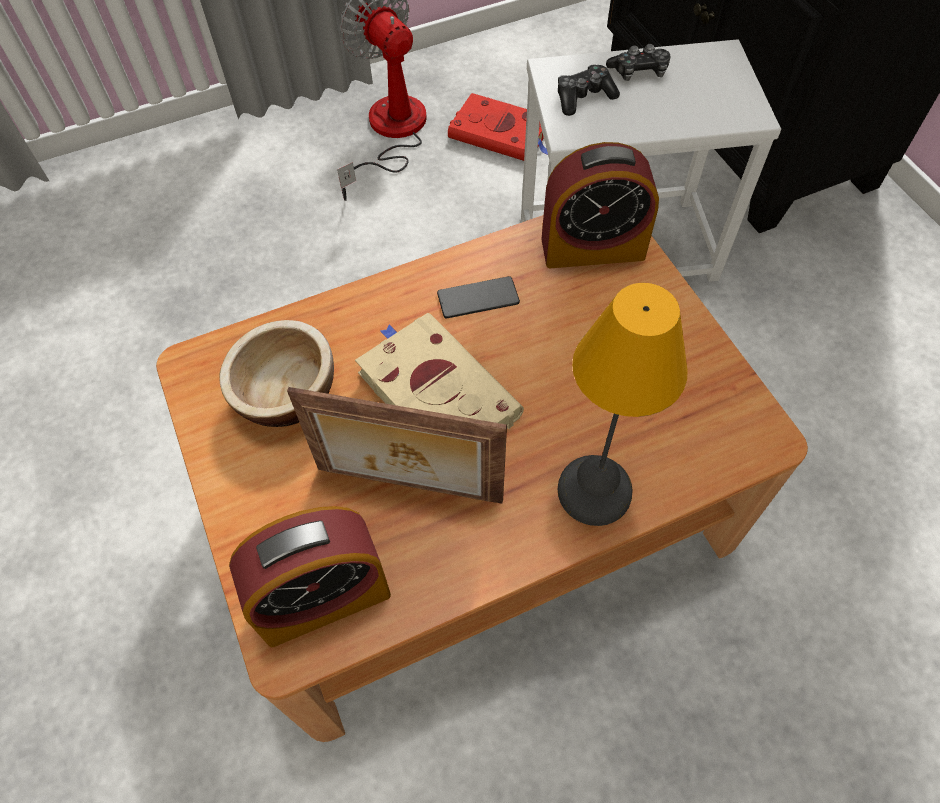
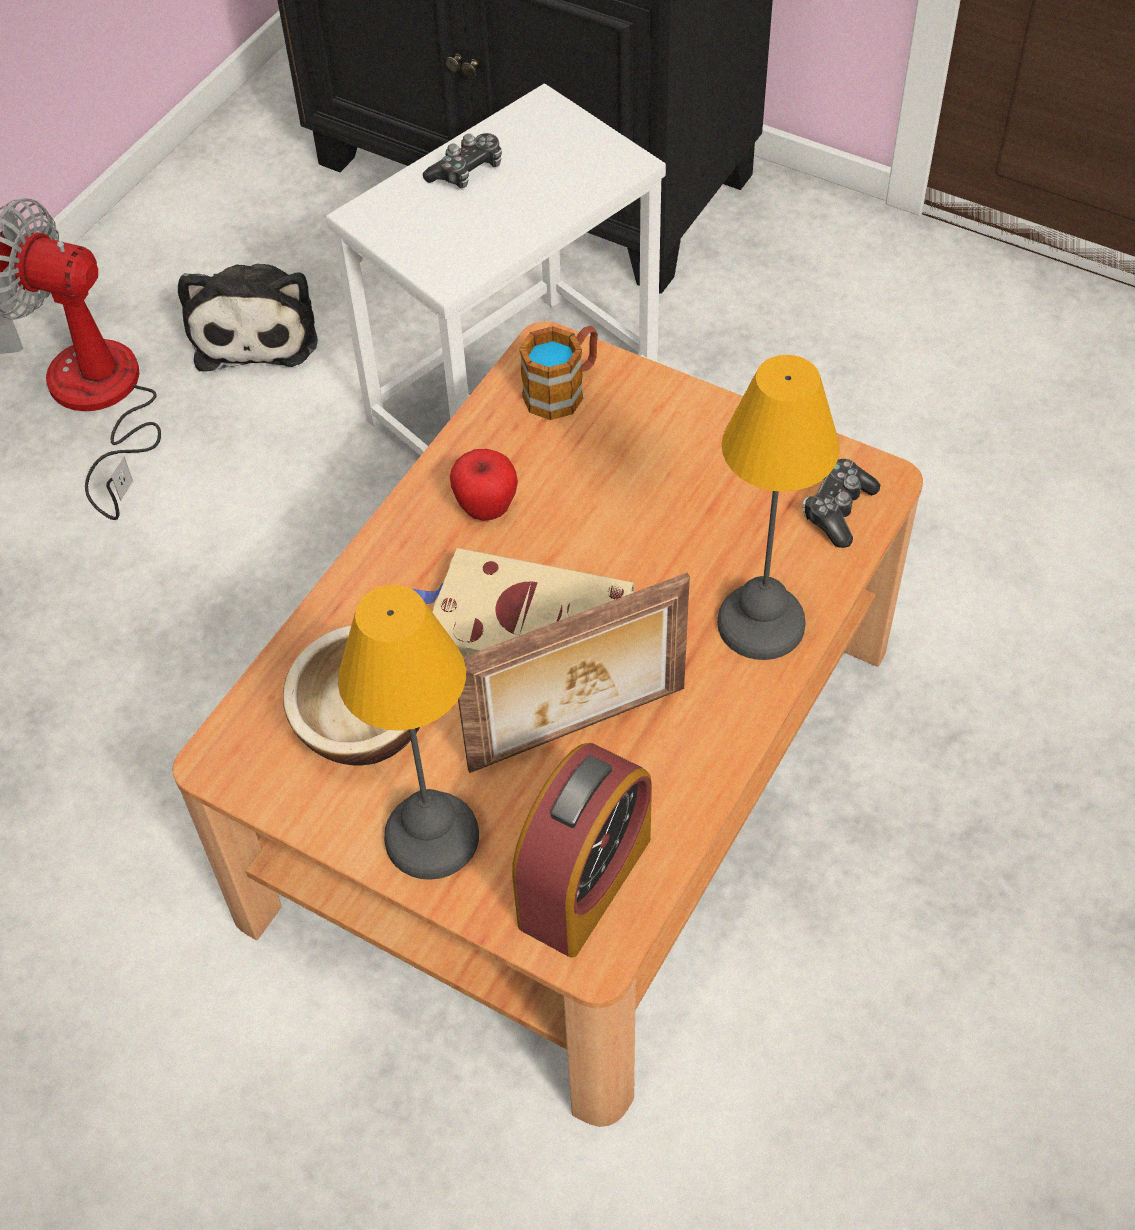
camera: 35 degrees left, 5 degrees down
phone [437,276,520,319] -> apple [450,449,518,521]
red book [448,93,548,161] -> plush toy [178,264,318,371]
alarm clock [541,142,659,268] -> mug [519,326,598,420]
game controller [558,65,620,116] -> game controller moved to [803,459,880,548]
none -> table lamp [338,585,479,880]

